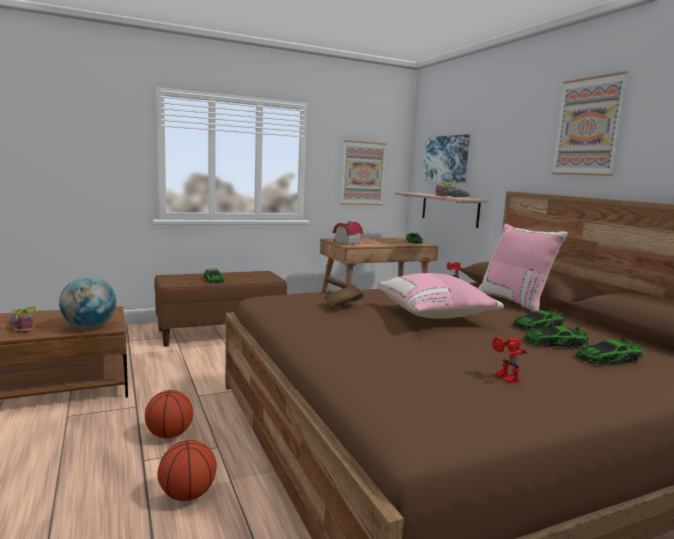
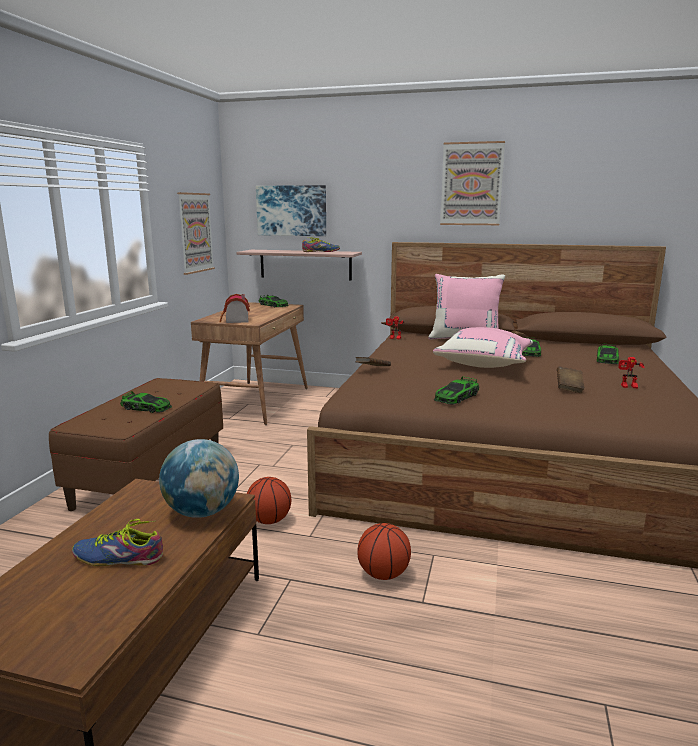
camera: 50 degrees left, 5 degrees up
basketball [157,440,217,501] -> basketball moved to [247,477,291,524]
brown book [325,285,364,309] -> brown book moved to [557,367,585,393]
toy car [523,326,589,349] -> toy car moved to [434,376,479,404]

